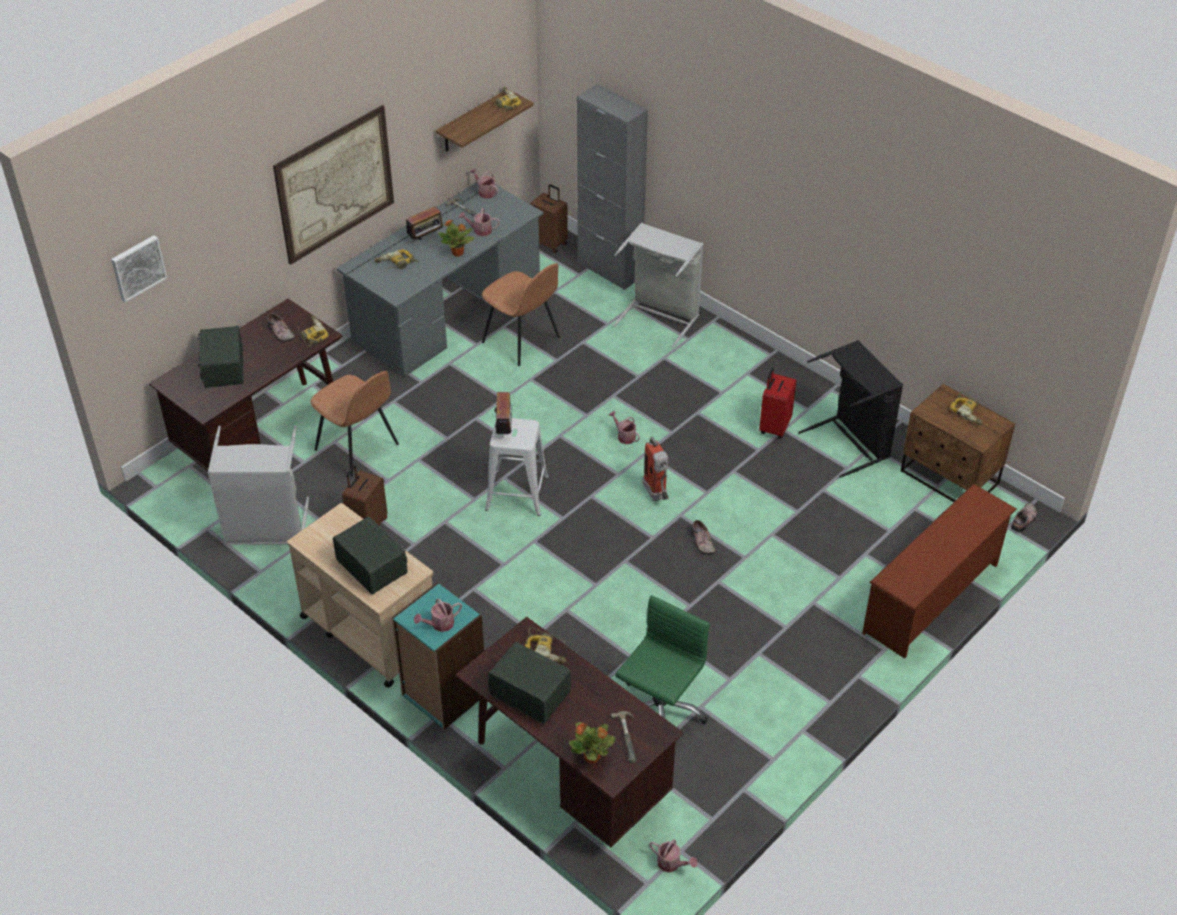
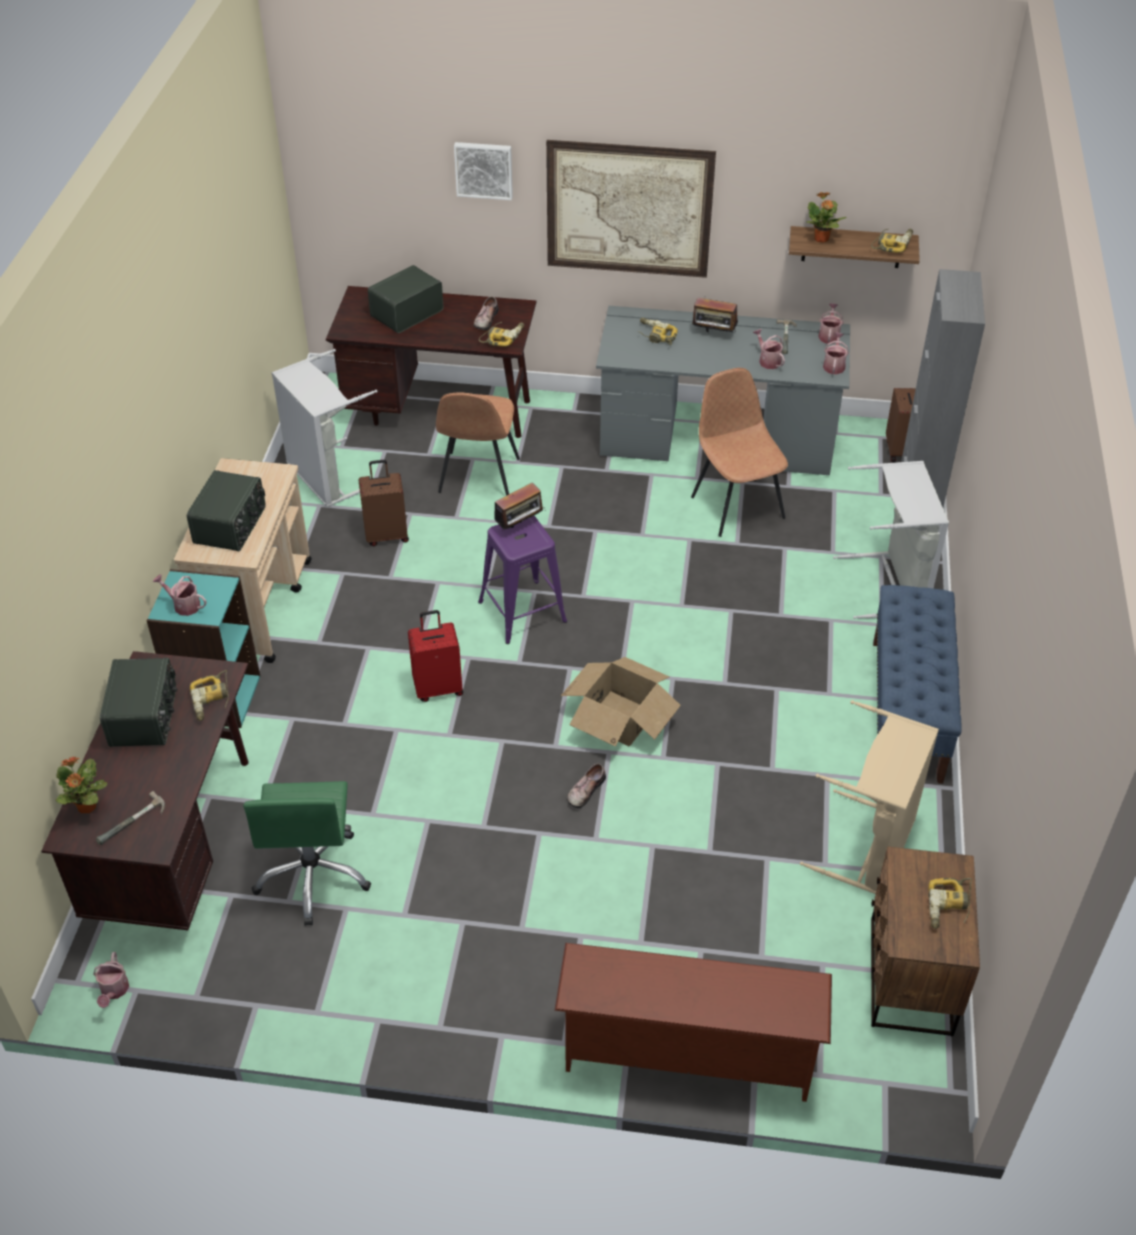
camera: 55 degrees right, 0 degrees up
picture [111,235,167,302] -> picture moved to [454,142,513,200]
potted plant [438,219,474,257] -> potted plant moved to [807,192,847,242]
brown chair [482,263,560,366] -> brown chair turned 150 degrees clockwise [691,368,788,537]
white stool [485,418,549,516] -> purple stool [478,516,567,644]
watering can [609,411,640,444] -> watering can moved to [823,333,849,374]
green office chair [615,595,710,724] -> green office chair turned 90 degrees clockwise [243,781,371,926]
fire extinguisher [643,437,669,501] -> cardboard box [561,657,681,747]
red suitcase [759,368,796,439] -> red suitcase moved to [408,610,463,702]
black laundry basket [798,340,903,478] -> beige laundry basket [800,700,939,894]
shoe [1011,503,1037,532] -> none
none -> blue bench [873,585,962,784]

